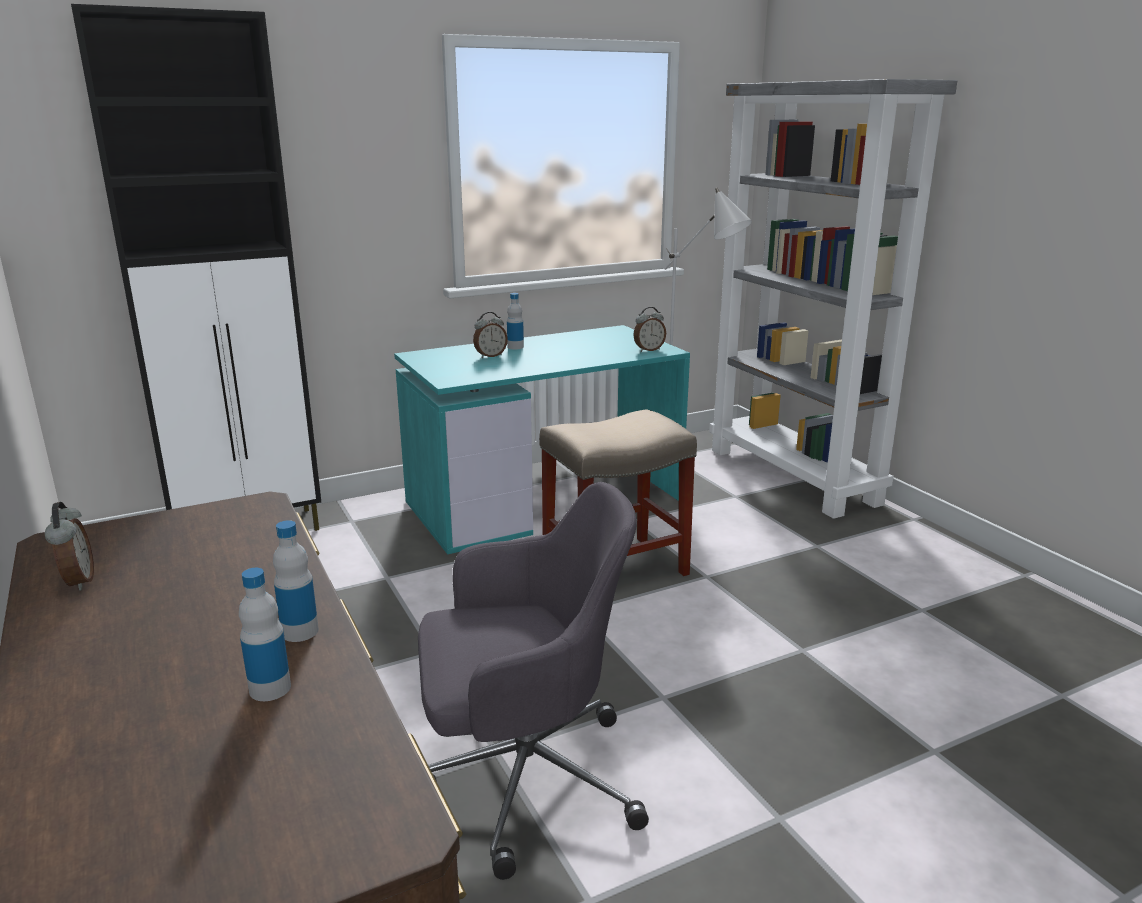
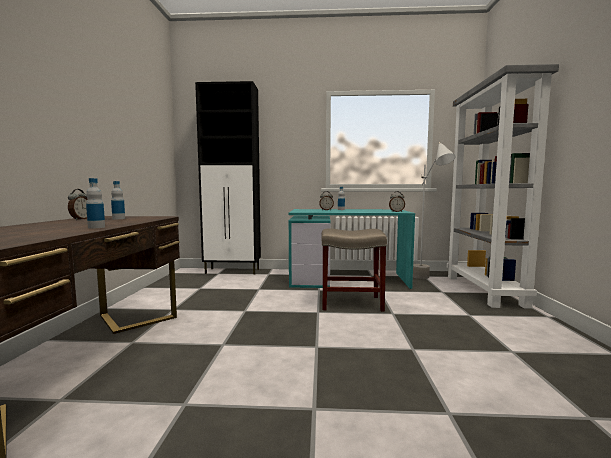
camera: 30 degrees right, 15 degrees down
bottle [239,568,291,701] -> bottle moved to [111,181,125,219]
grey office chair [418,482,649,880] -> none

